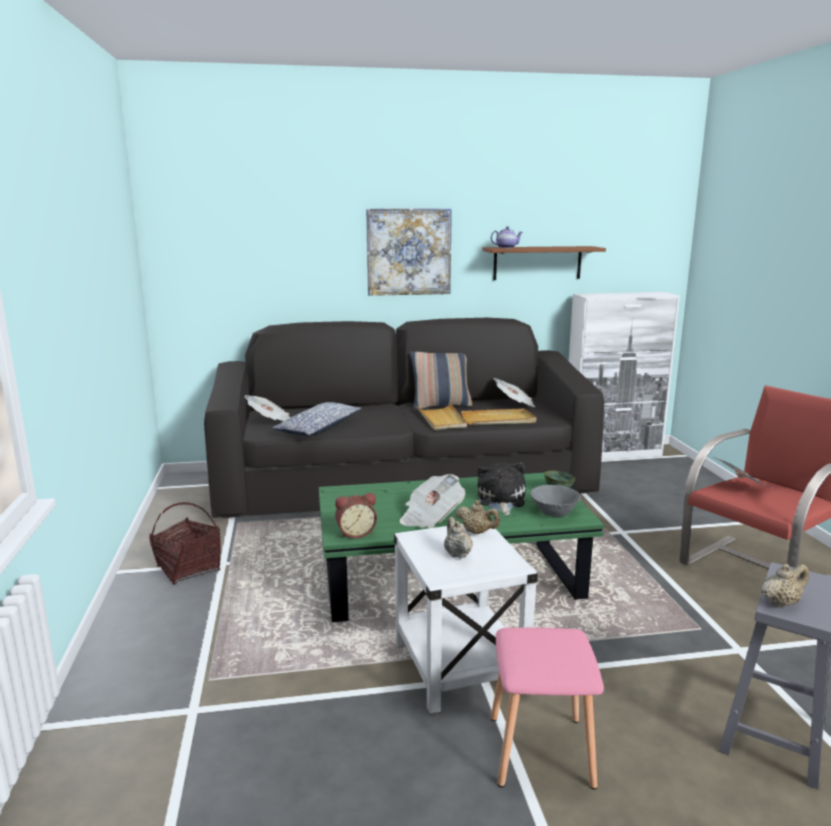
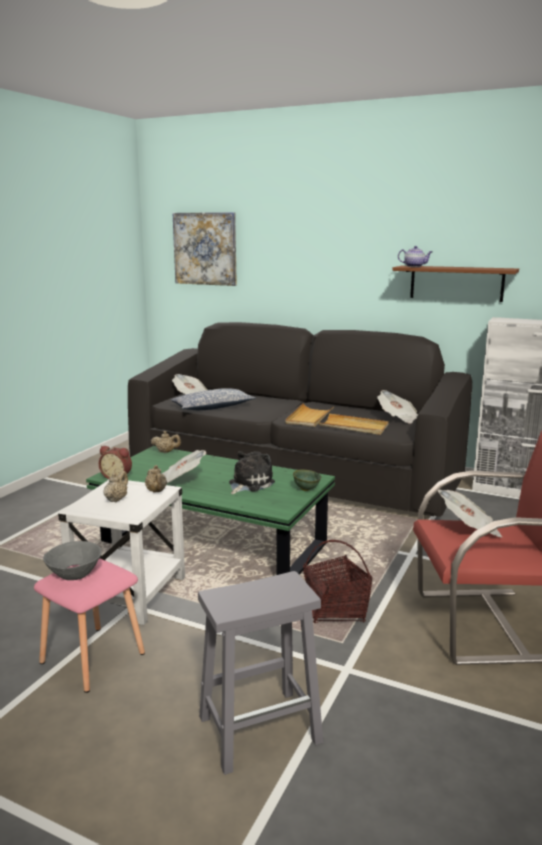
camera: 35 degrees right, 0 degrees up
basket [149,502,221,585] -> basket moved to [303,540,372,623]
picture [366,208,452,296] -> picture moved to [173,212,237,286]
pillow [410,351,472,409] -> none
grey bowl [530,485,581,517] -> grey bowl moved to [43,541,102,580]
beige teapot [761,564,809,608] -> beige teapot moved to [151,431,181,453]

